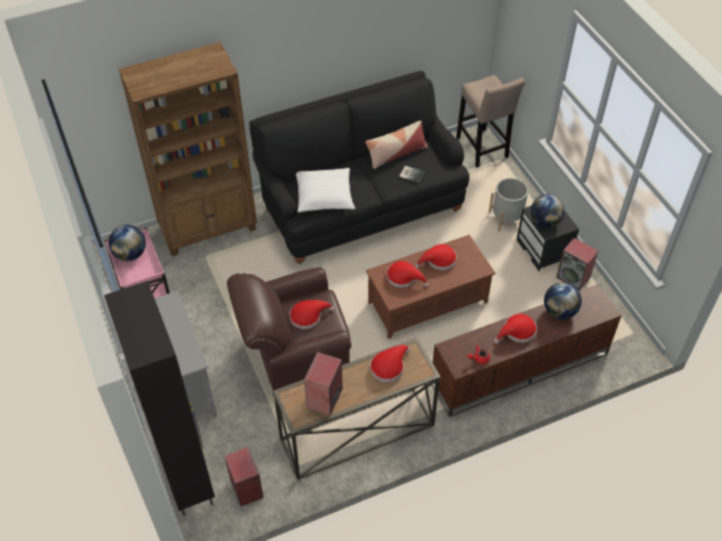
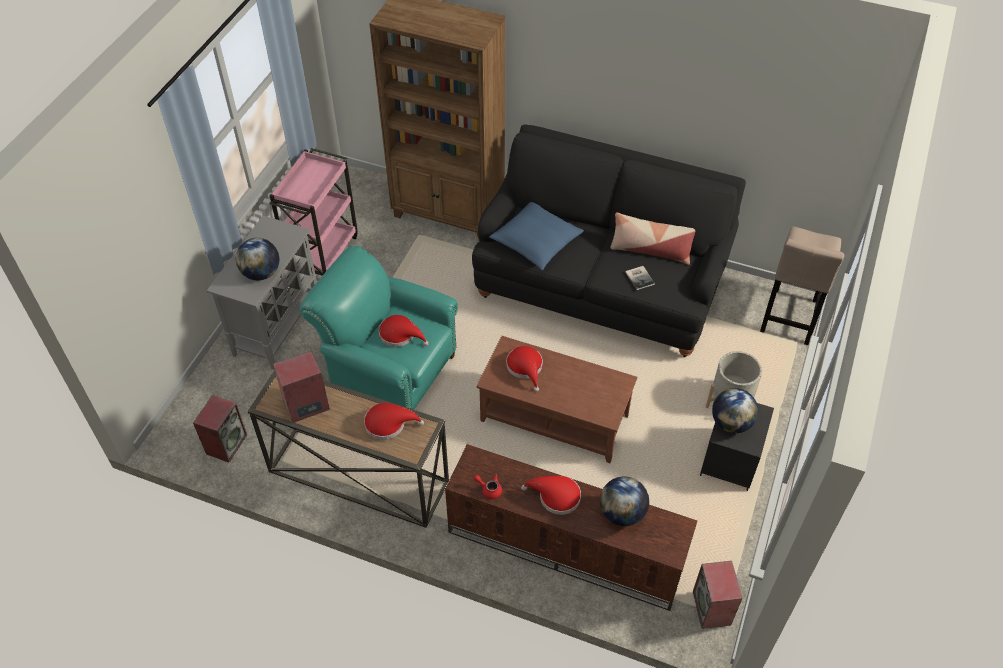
camera: 45 degrees right, 0 degrees up
black cabinet [104,281,215,516] -> none
globe [109,225,146,261] -> globe moved to [236,238,280,280]
brown armchair [227,267,352,396] -> turquoise armchair [300,245,458,410]
white pillow [296,168,355,213] -> blue pillow [489,202,584,270]
red hat [415,244,457,270] -> none
speaker [556,238,598,291] -> speaker moved to [693,561,743,629]

